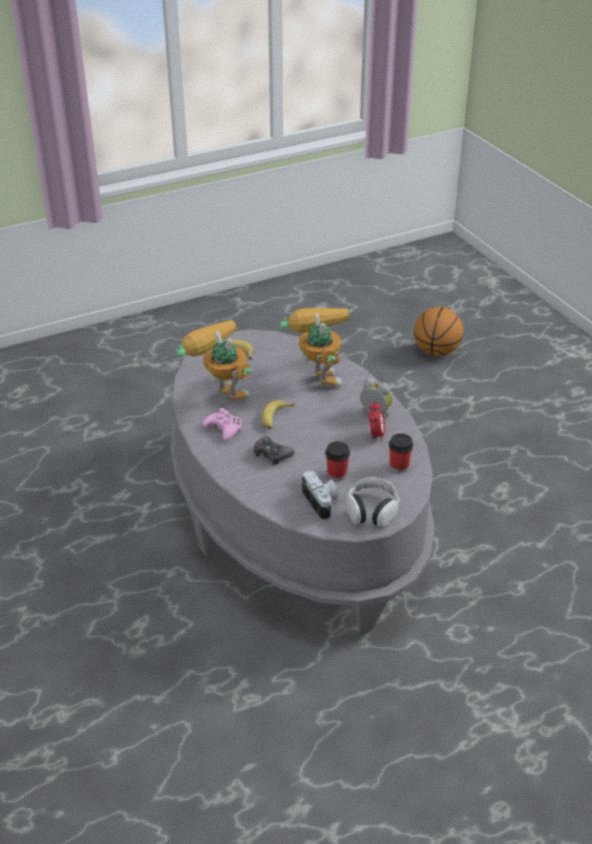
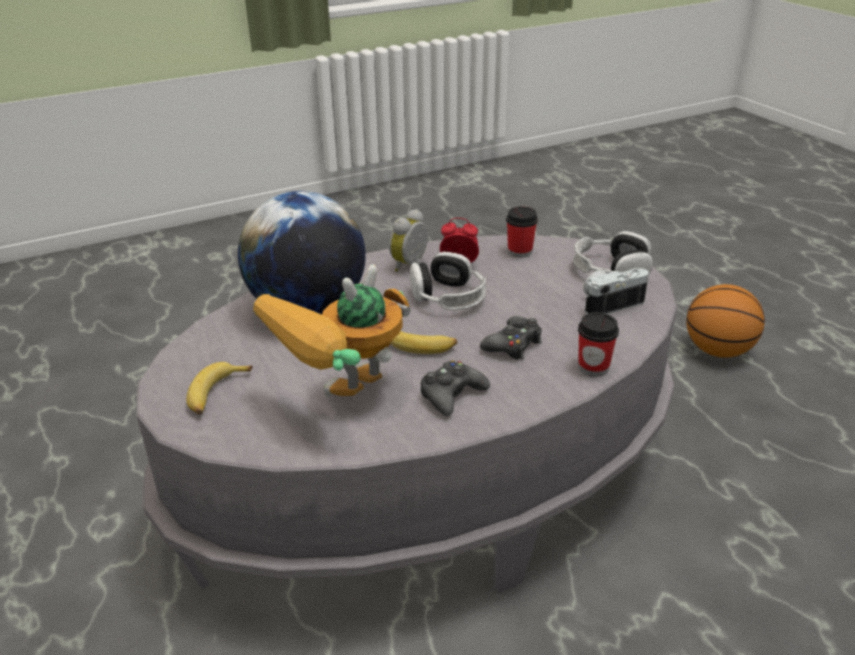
camera: 90 degrees left, 5 degrees down
pink game controller [203,408,242,441] -> black game controller [421,360,490,416]
toy robot [280,308,349,388] -> globe [238,191,366,315]
cup [325,441,350,481] -> cup moved to [578,312,619,377]
basketball [414,307,463,356] -> basketball moved to [686,284,765,358]
none -> headphones [410,252,486,310]

